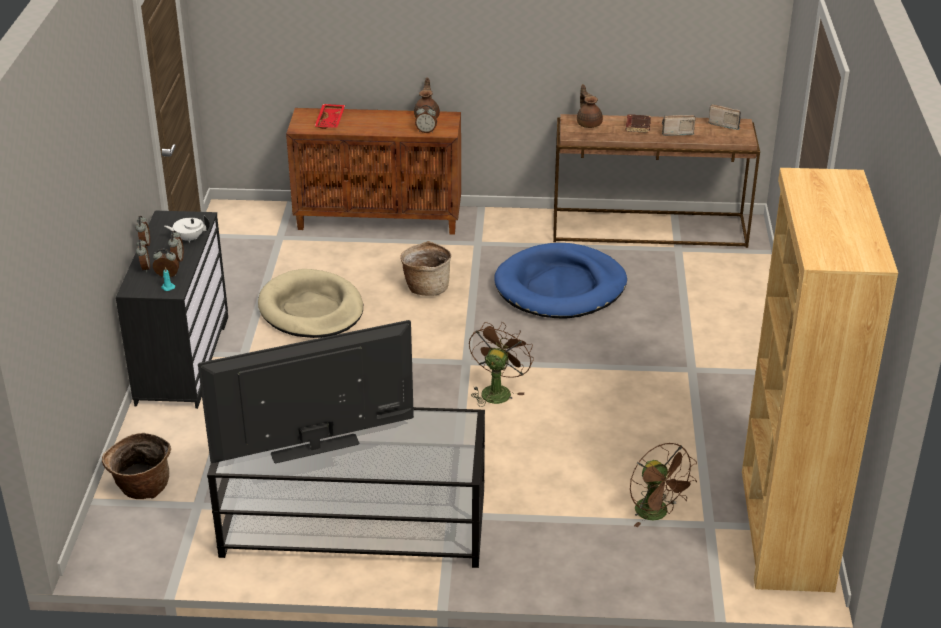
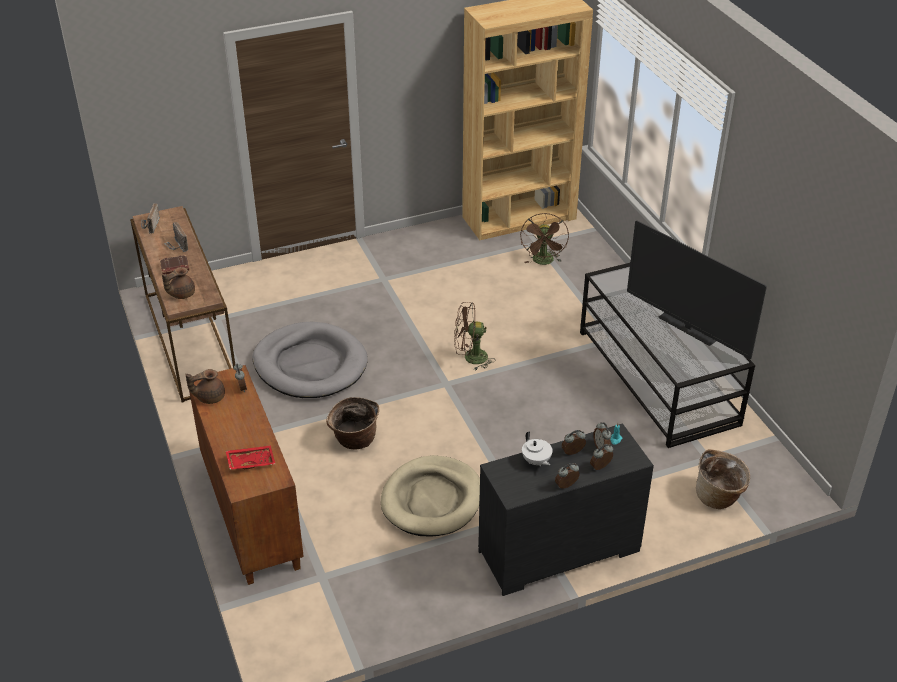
camera: 115 degrees left, 5 degrees up
blue dog bed [494,243,627,319] -> grey dog bed [253,322,368,398]
brown fan [630,443,697,527] -> brown fan turned 150 degrees clockwise [520,213,569,265]

